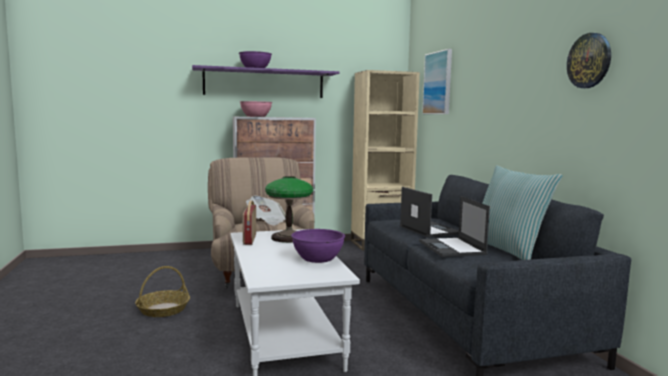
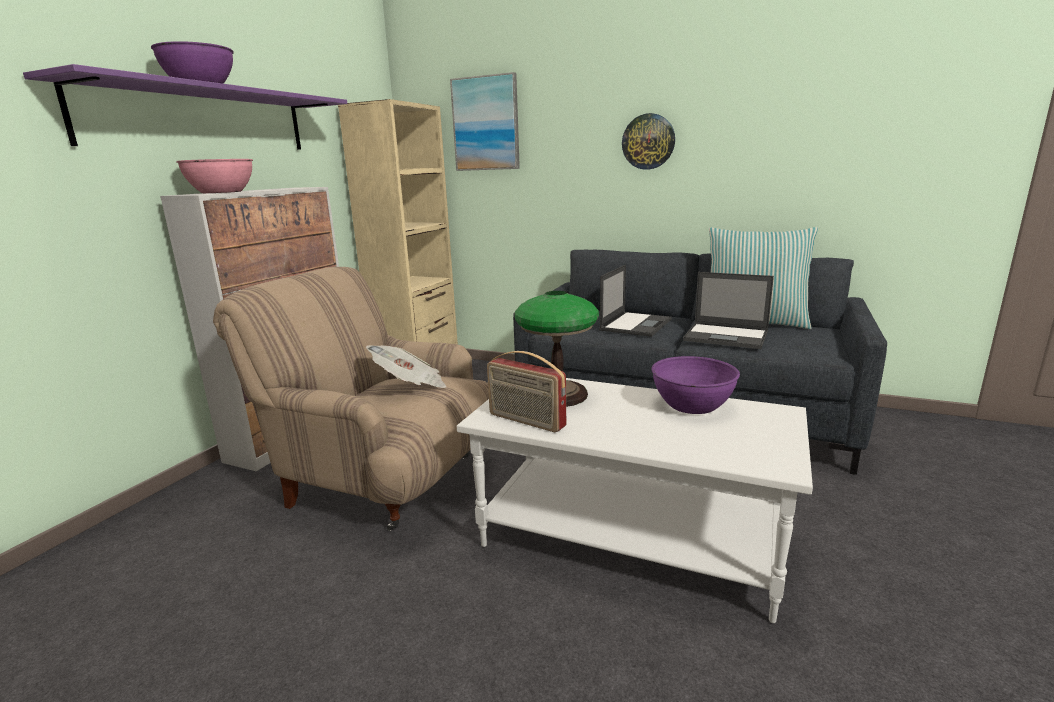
camera: 50 degrees left, 10 degrees up
basket [135,266,190,317] -> none
laptop [400,187,459,238] -> laptop turned 105 degrees clockwise [599,265,672,337]
wall clock [567,33,611,88] -> wall clock moved to [622,113,675,170]

